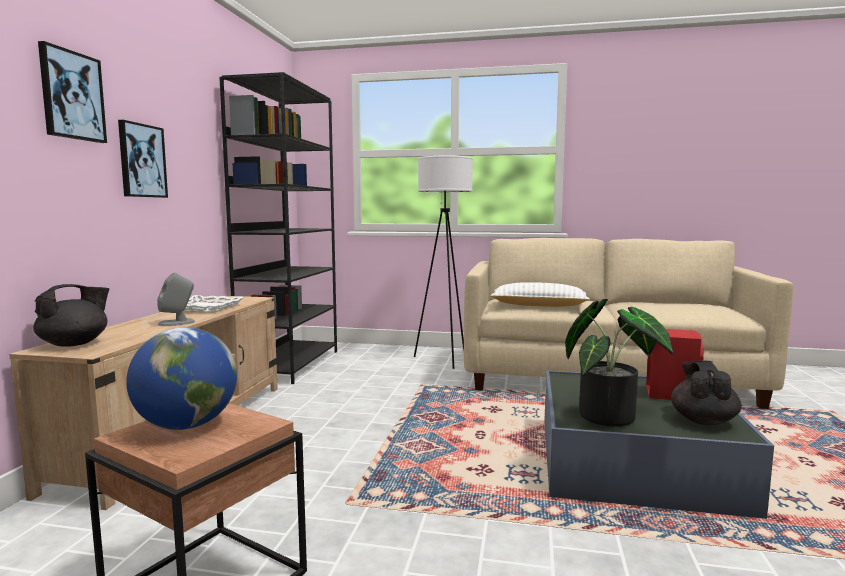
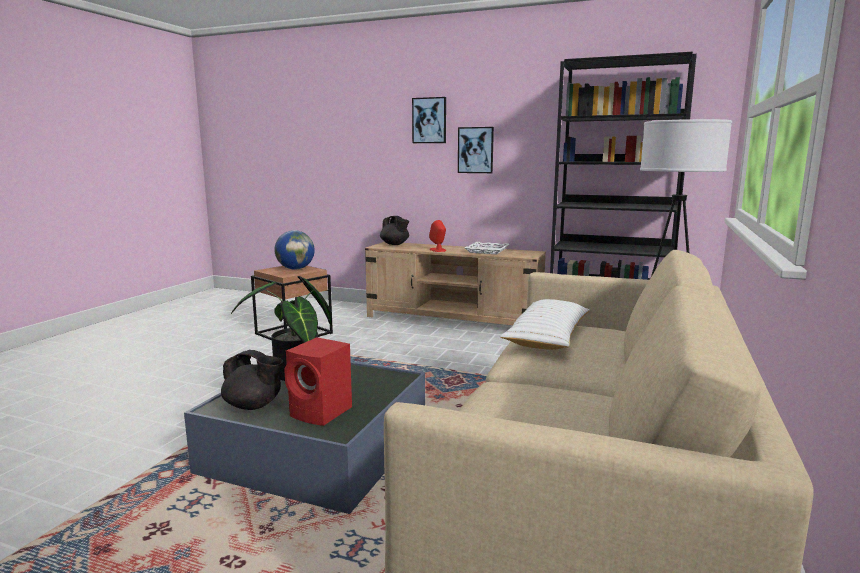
camera: 100 degrees right, 5 degrees up
grey speaker [157,272,195,326] -> red speaker [429,220,446,252]

